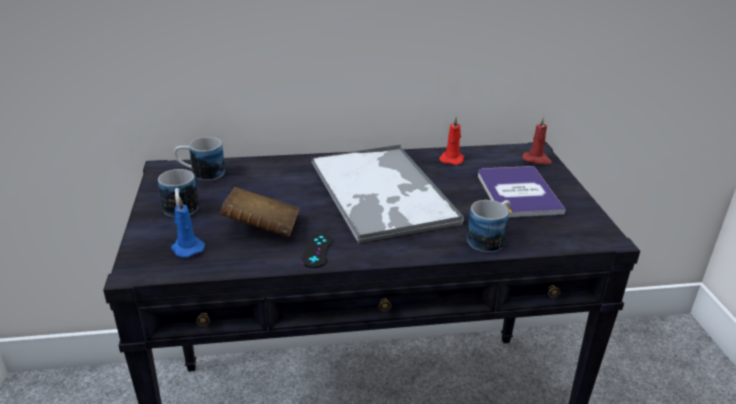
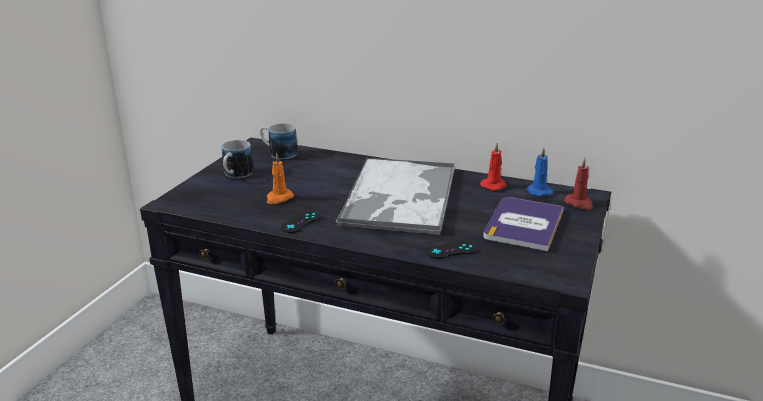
camera: 30 degrees right, 5 degrees down
blue candle [171,197,205,258] -> blue candle moved to [527,148,553,196]
brown book [220,187,299,237] -> orange candle [267,153,294,204]
mug [467,200,510,252] -> black game controller [426,241,477,259]

